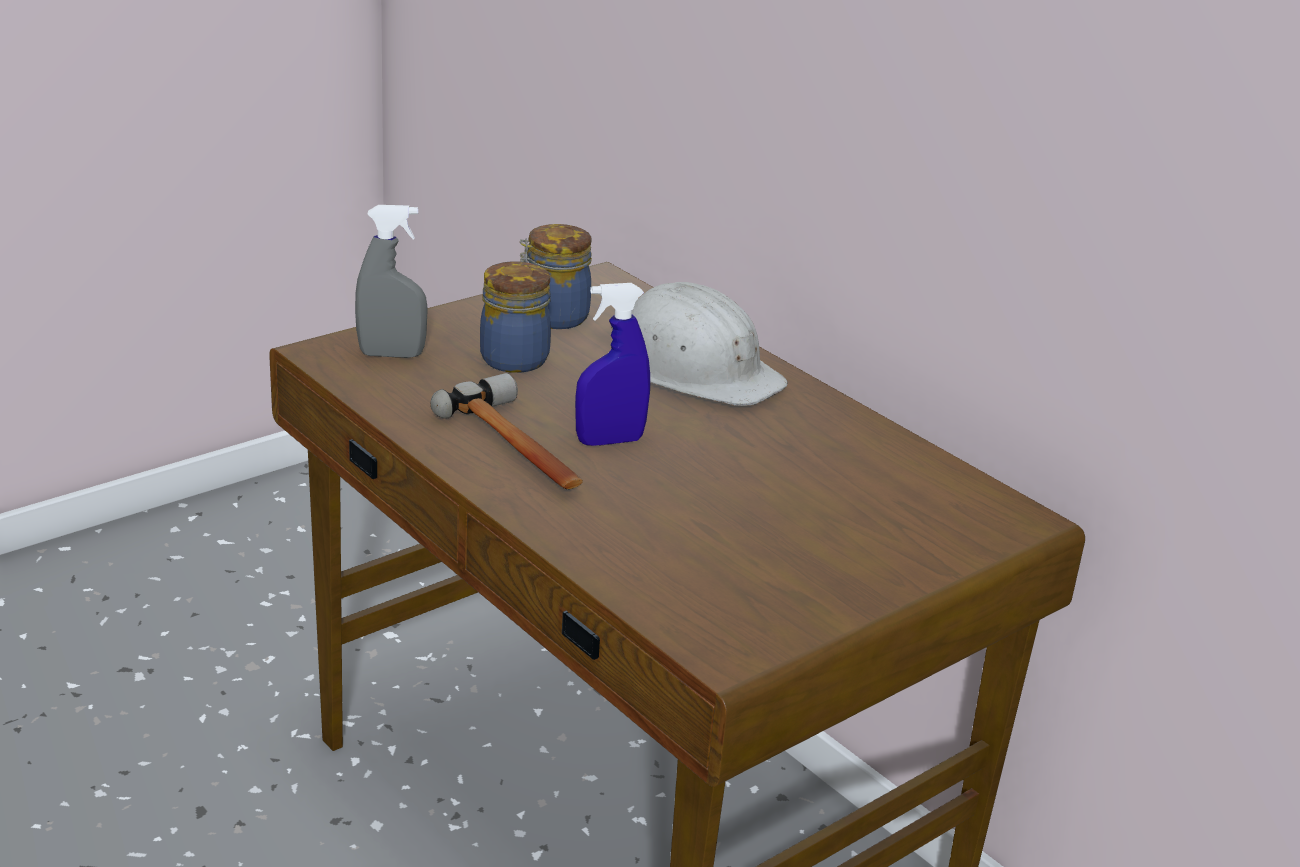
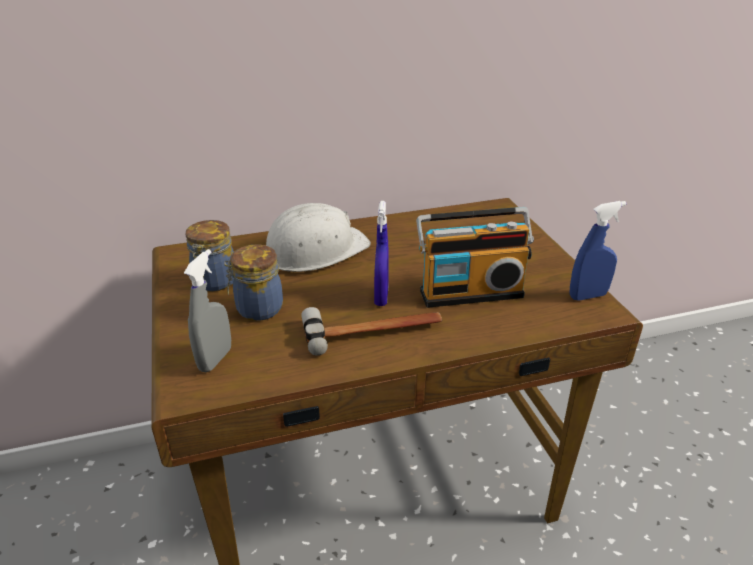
camera: 65 degrees left, 5 degrees up
none -> radio [416,207,534,308]
none -> blue spray bottle [570,201,627,301]

